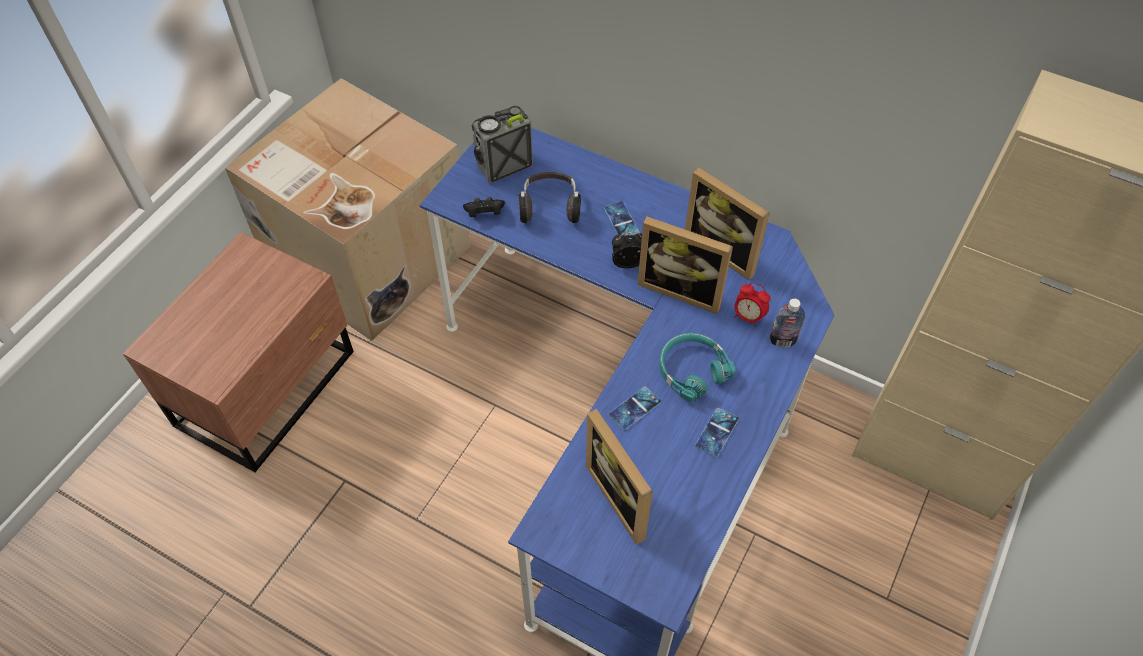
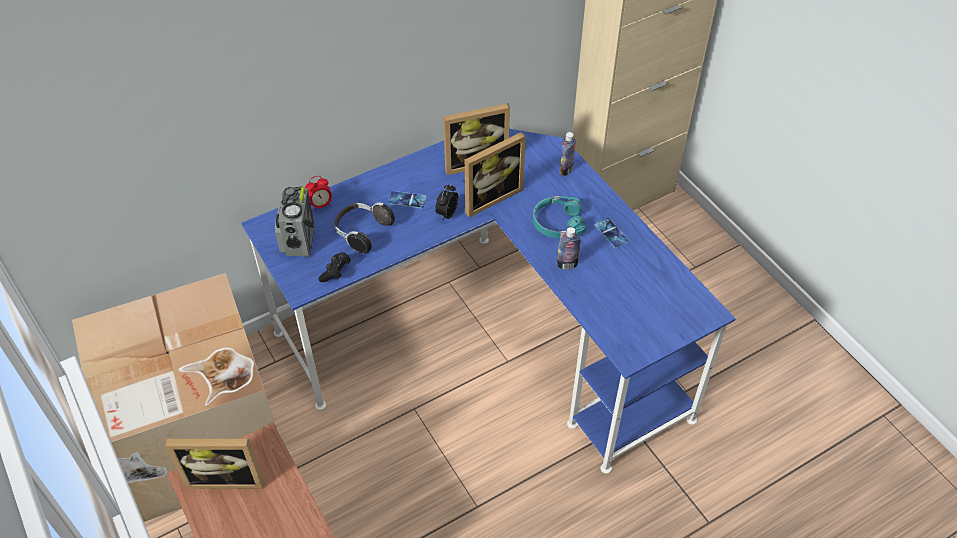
camera: 60 degrees left, 5 degrees down
picture frame [586,409,653,545] -> picture frame moved to [165,439,264,489]
phone [609,386,661,430] -> bottle [557,227,581,270]
alarm clock [734,282,770,327] -> alarm clock moved to [305,176,332,212]

